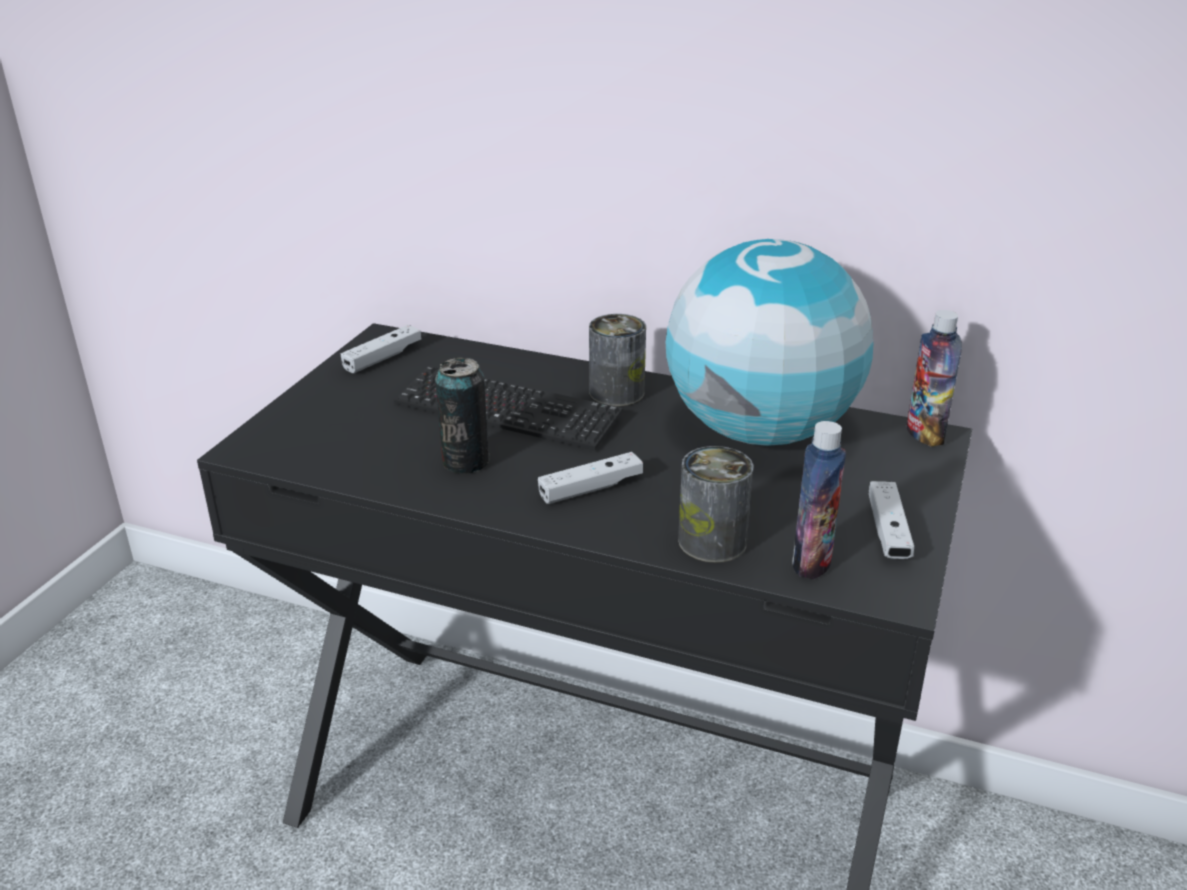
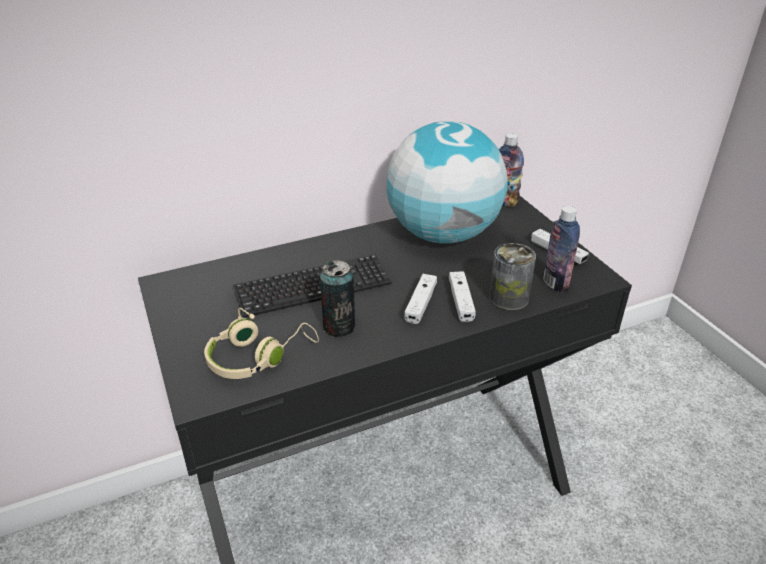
camera: 45 degrees left, 5 degrees up
white game controller [341,325,422,373] -> white game controller moved to [449,271,476,322]
can [589,314,646,407] -> none
none -> beige headphones [204,308,319,379]

